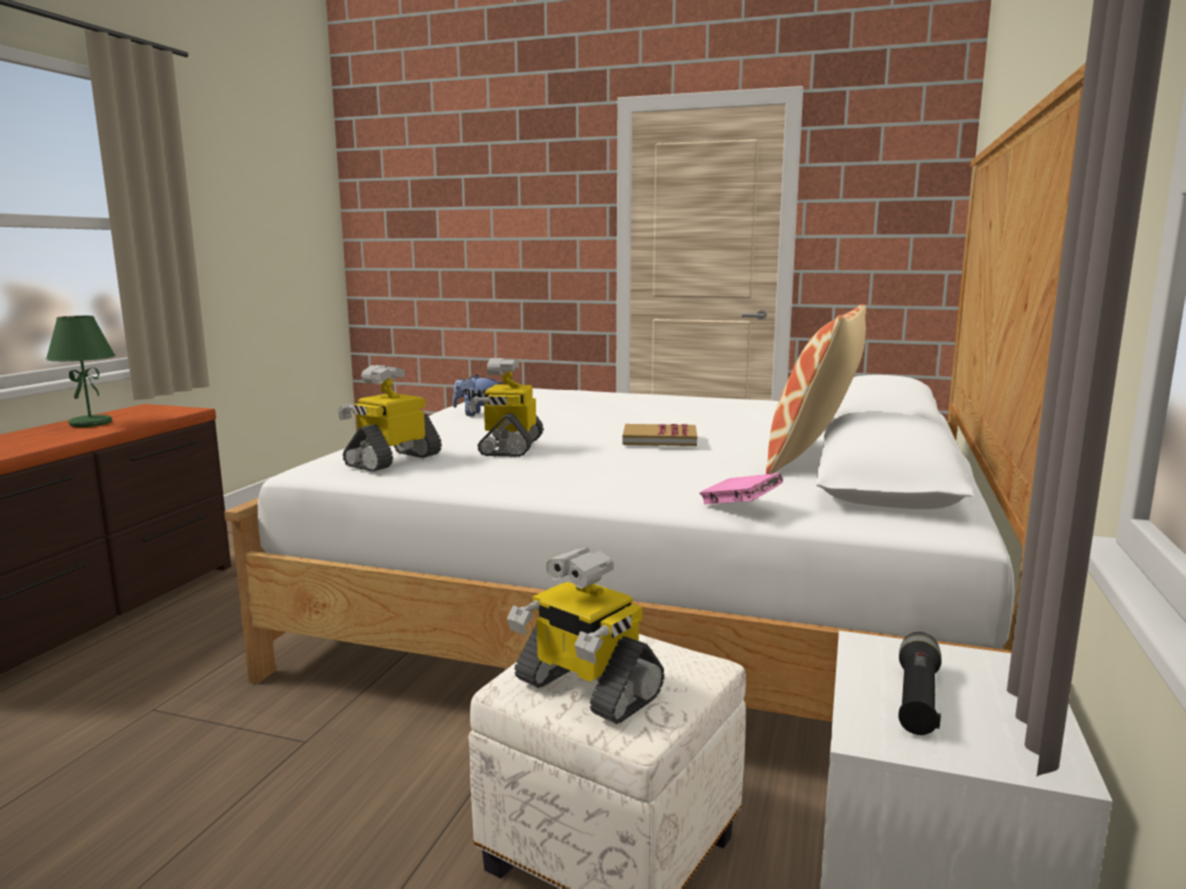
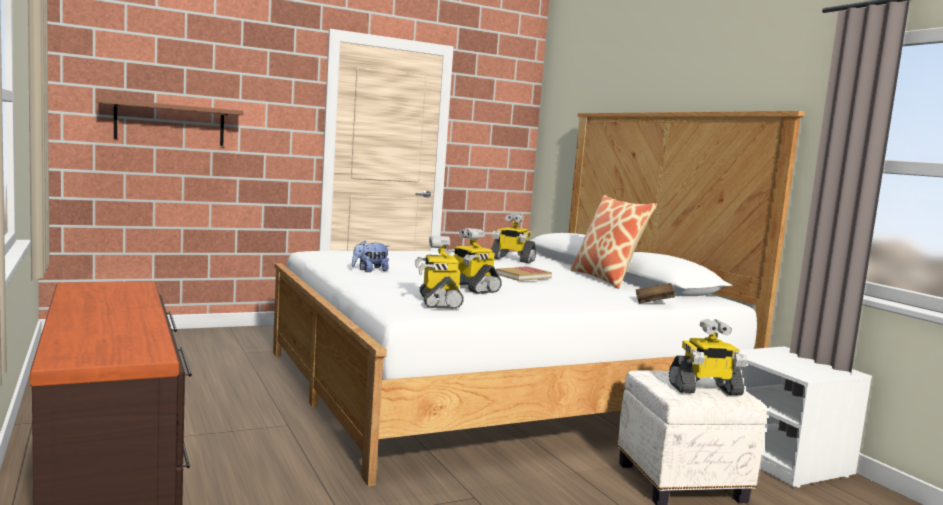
camera: 45 degrees left, 5 degrees down
green table lamp [46,316,116,427] -> none
pink book [699,473,783,504] -> brown book [636,283,675,303]
black flashlight [899,632,941,735] -> none
none -> brown shelf [97,98,243,146]
none -> toy robot [491,214,536,263]

